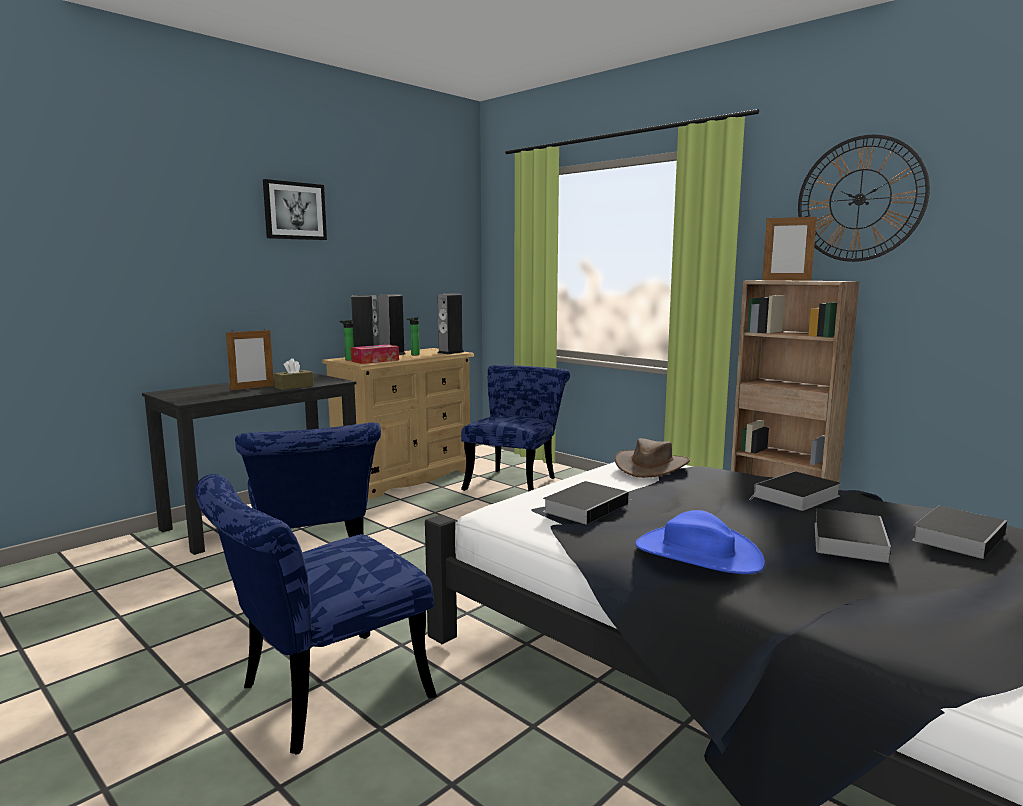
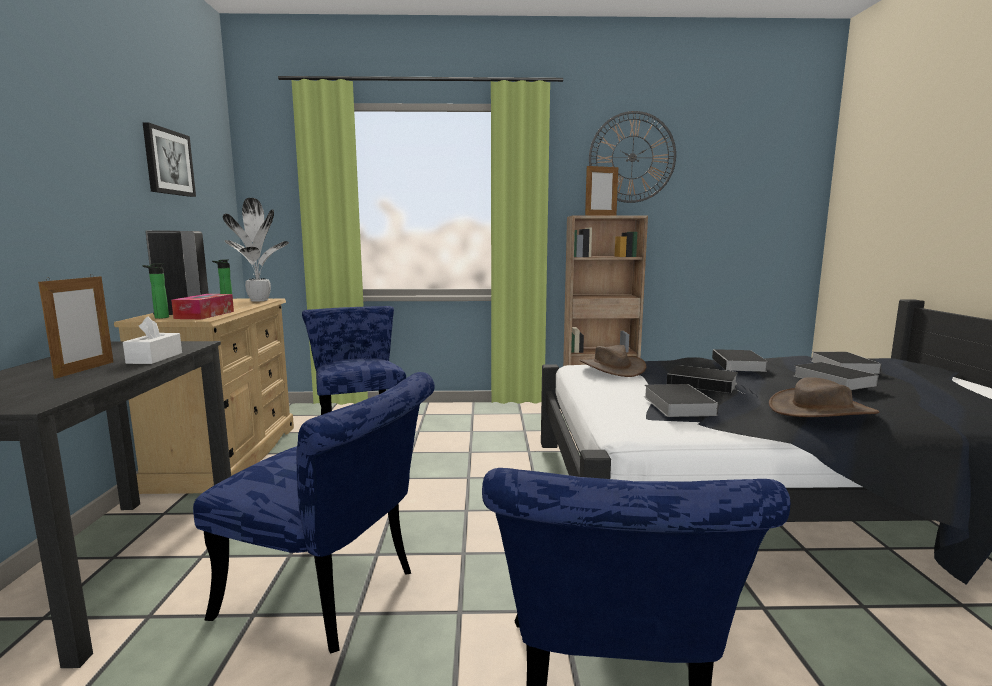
camera: 45 degrees left, 0 degrees up
picture [263,179,327,240] -> picture moved to [142,122,196,197]
brown tissue box [274,358,314,390] -> white tissue box [123,316,182,364]
speaker [438,294,464,354] -> potted plant [223,198,289,301]
blue hat [635,510,765,574] -> brown hat [769,377,880,417]
none -> book [667,365,744,394]

